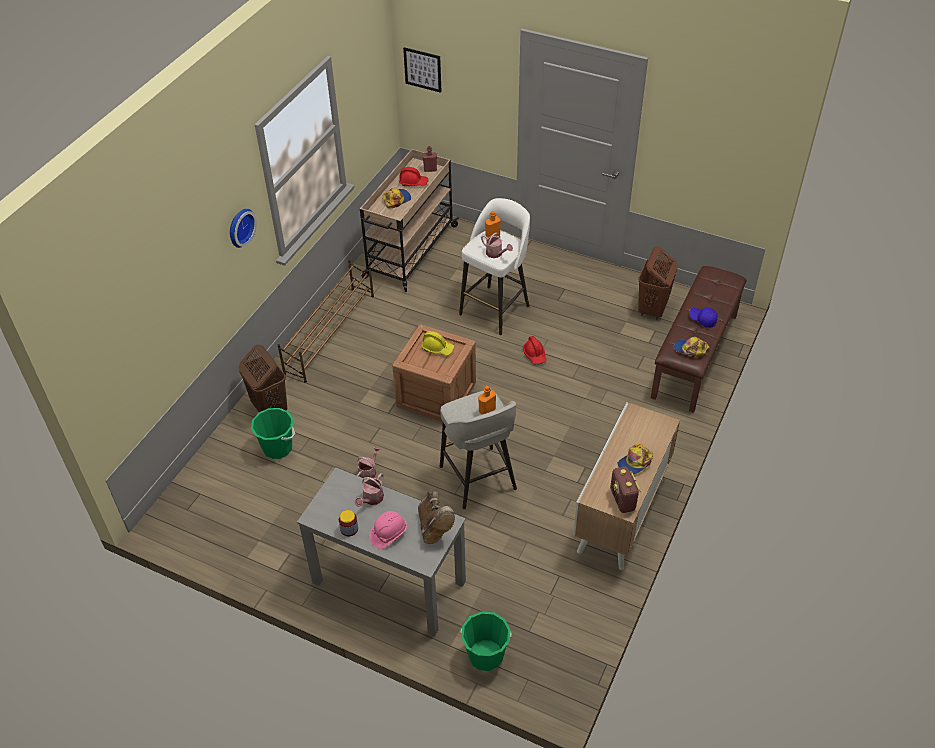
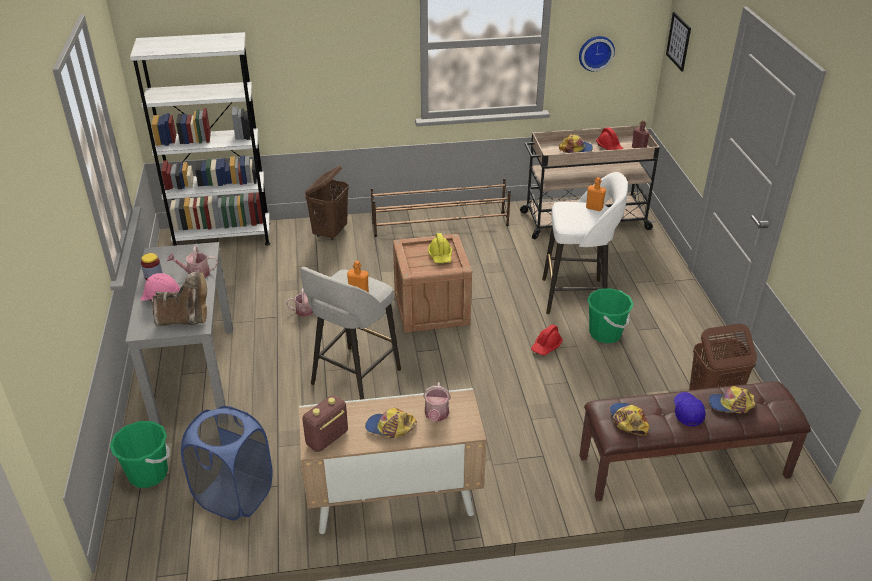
camera: 55 degrees right, 10 degrees down
wall clock [230,209,257,248] -> wall clock moved to [579,36,615,71]
green bucket [251,408,295,459] -> green bucket moved to [587,288,633,343]
brown boot [418,491,455,544] -> brown boot turned 135 degrees counterclockwise [153,272,207,327]
watering can [481,232,513,258] -> watering can moved to [423,382,451,422]
none -> white bookcase [130,32,270,246]
none -> blue laundry basket [181,406,273,520]
none -> cap [708,386,756,413]

